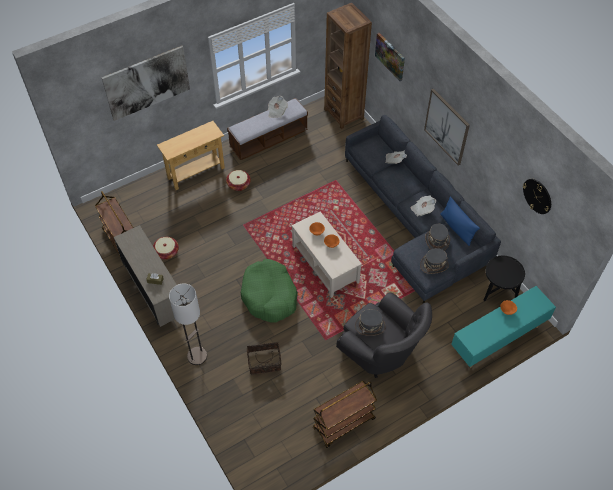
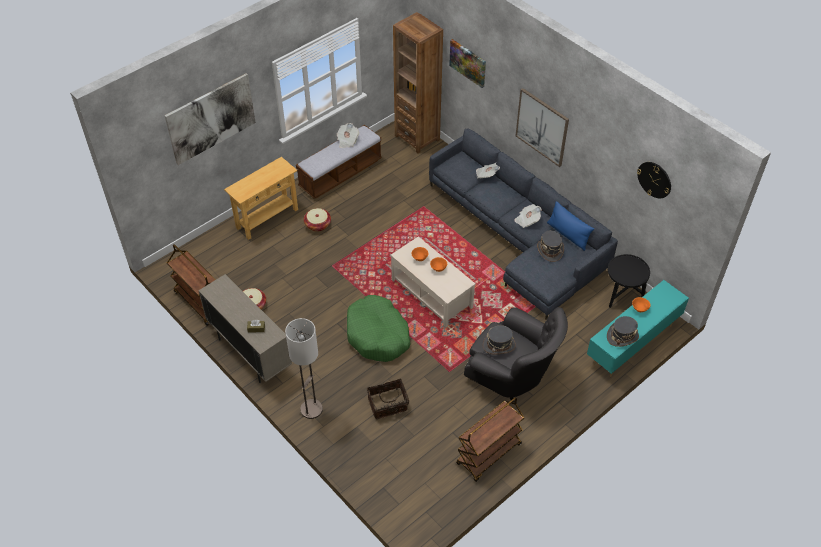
camera: 10 degrees left, 5 degrees down
grey hat [420,248,449,274] -> grey hat moved to [607,316,639,347]

